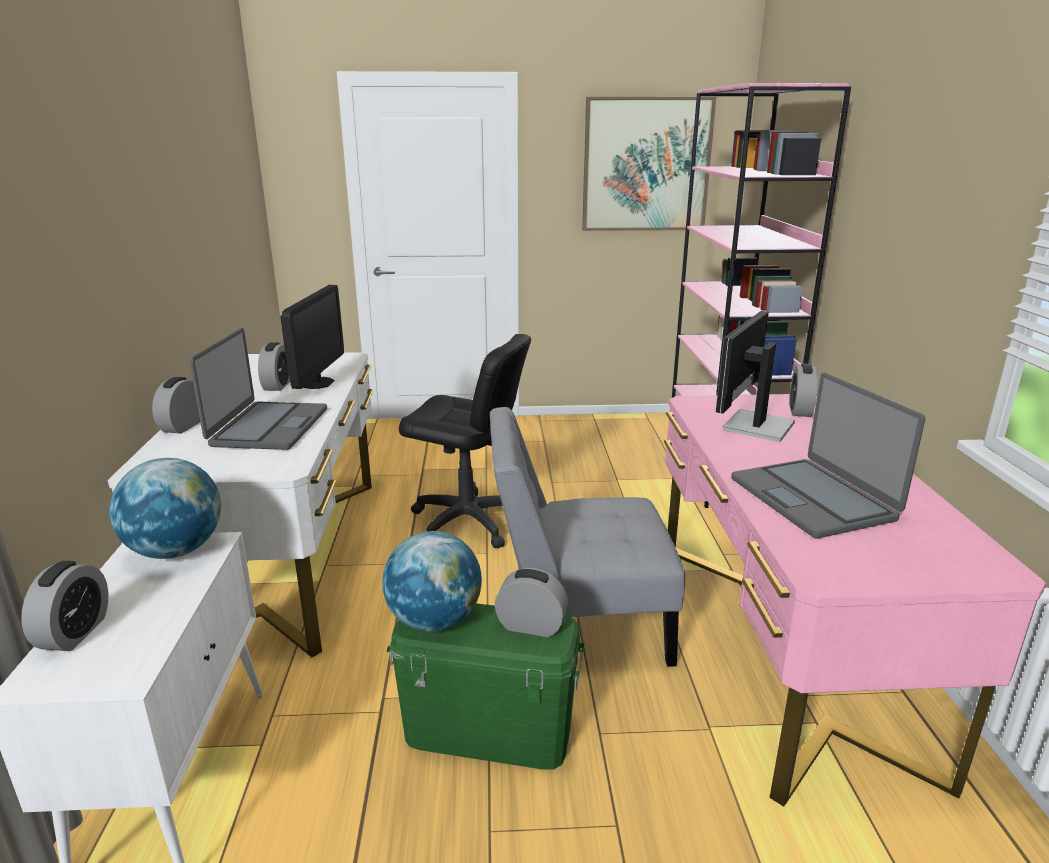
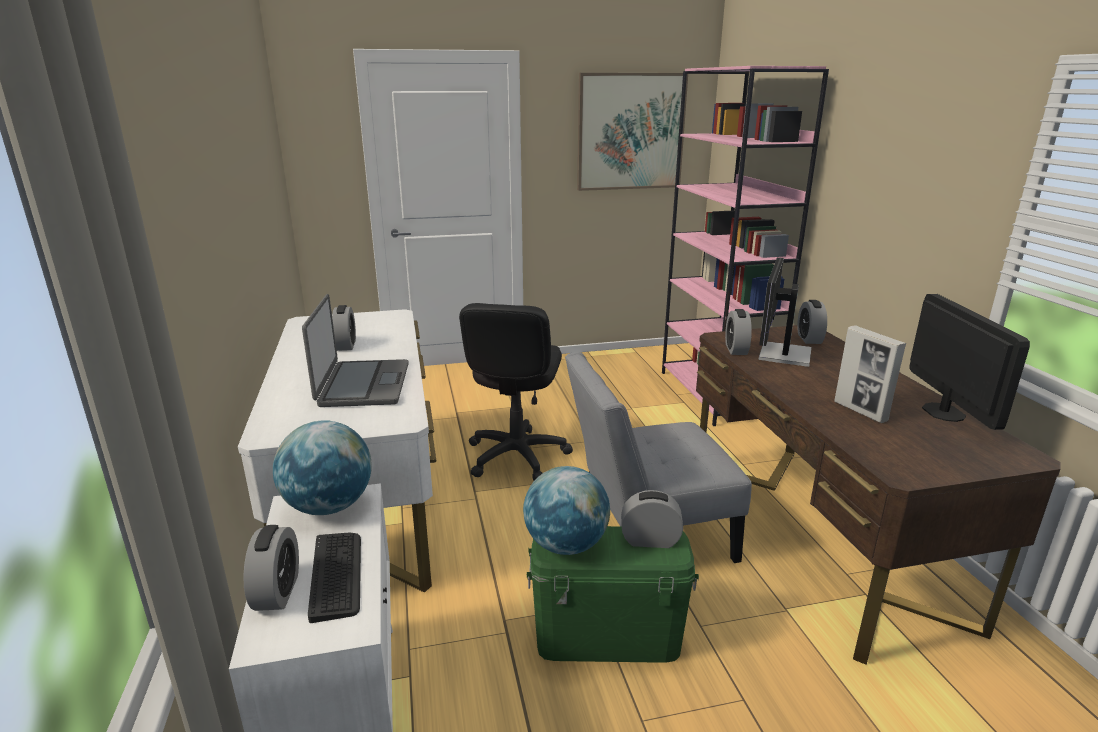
camera: 10 degrees left, 0 degrees up
alarm clock [152,377,200,434] -> alarm clock moved to [725,309,752,355]
monitor [280,285,344,389] -> monitor moved to [910,294,1030,430]
black office chair [399,334,531,548] -> black office chair turned 90 degrees clockwise [459,303,573,481]
pink desk [664,394,1046,806] -> brown desk [696,325,1061,665]
laptop [731,373,925,539] -> picture frame [834,325,906,423]
none -> keyboard [308,533,361,623]

